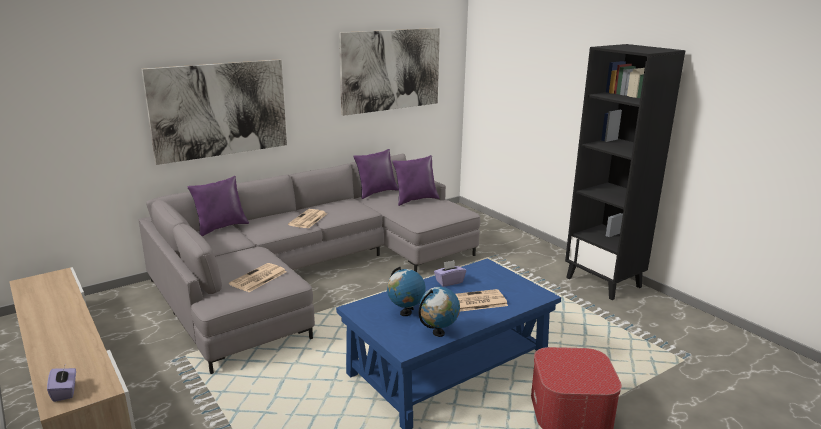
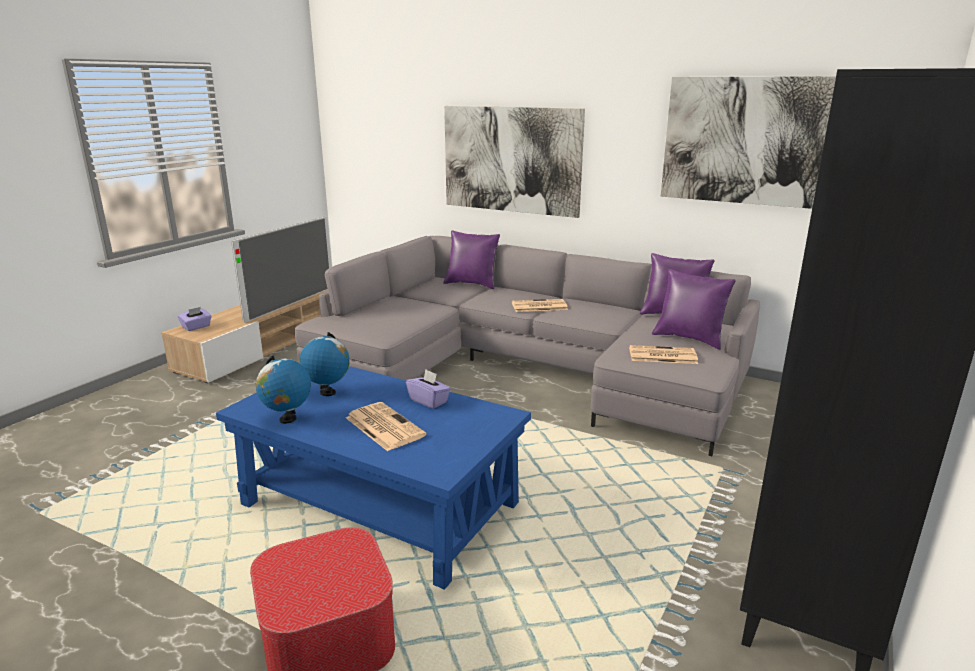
camera: 65 degrees right, 0 degrees up
newspaper [229,263,286,292] -> newspaper moved to [629,345,698,364]
none -> television [231,216,332,323]

